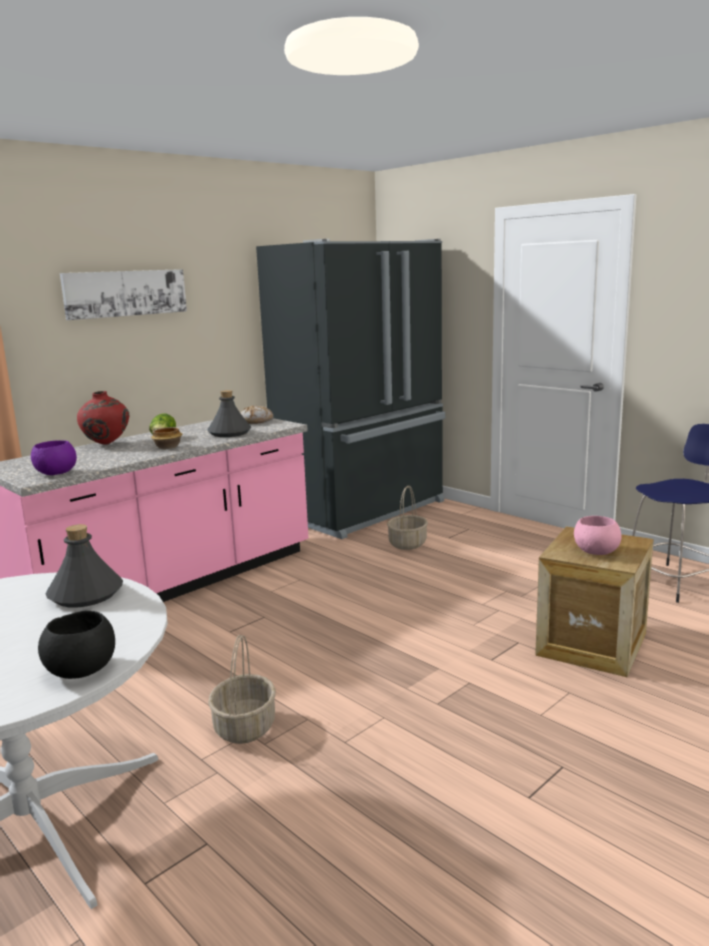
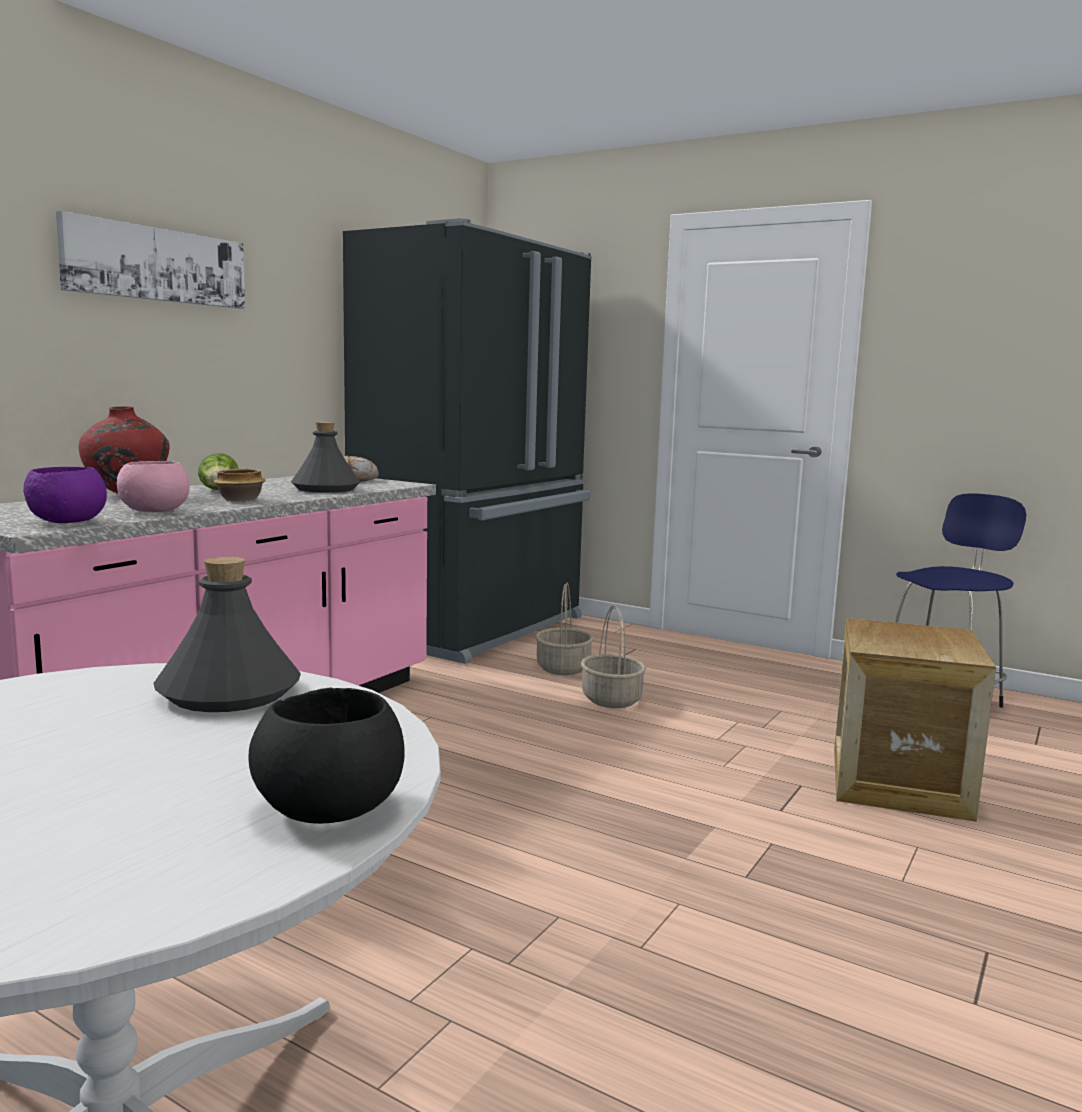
camera: 15 degrees left, 5 degrees down
basket [208,635,276,744] -> basket moved to [581,605,646,708]
pink bowl [574,516,621,555] -> pink bowl moved to [117,461,190,512]

